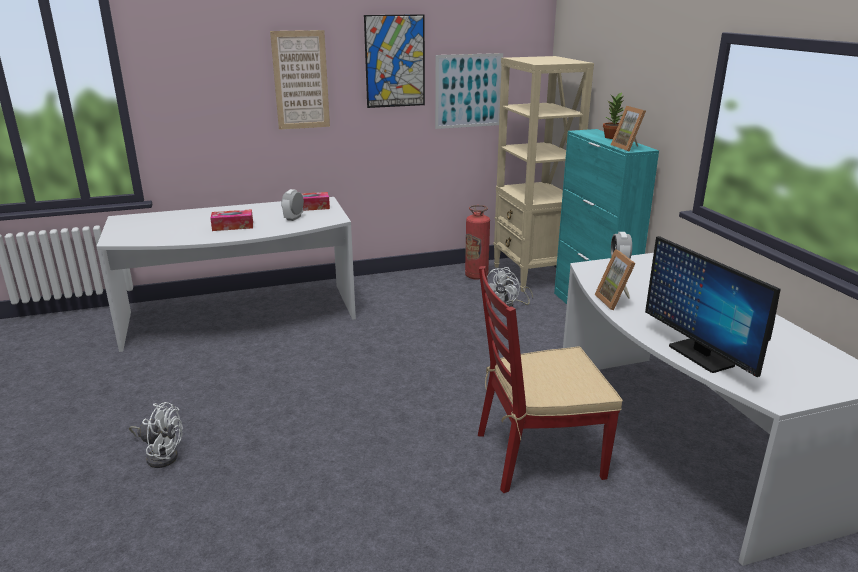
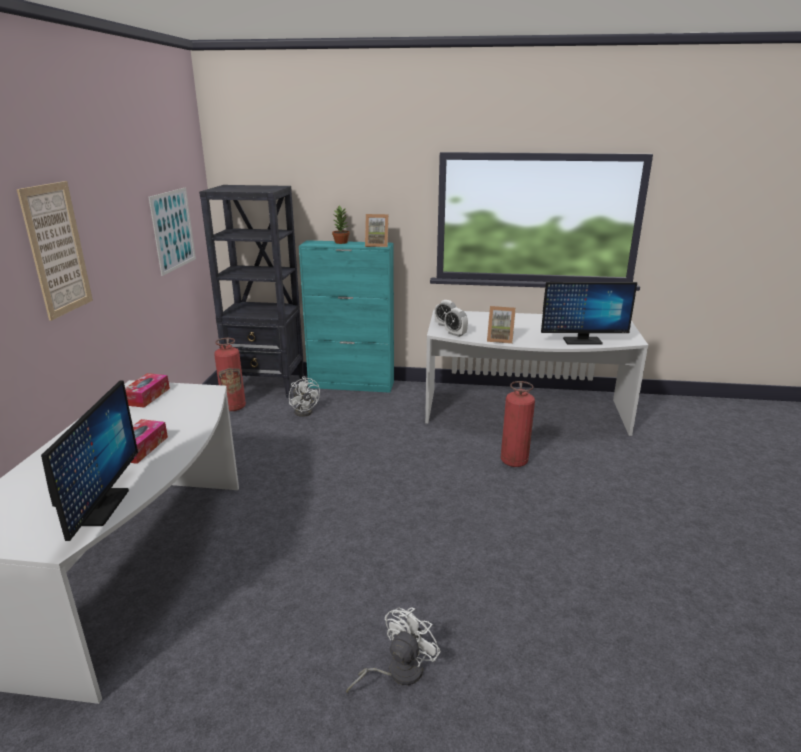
camera: 65 degrees left, 0 degrees up
alarm clock [281,189,304,221] -> alarm clock moved to [445,308,468,337]
picture [364,14,425,108] -> none
red chair [478,266,623,493] -> fire extinguisher [501,381,535,467]
beige bookcase [493,56,594,292] -> black bookcase [199,185,304,398]
none -> monitor [41,381,138,541]

